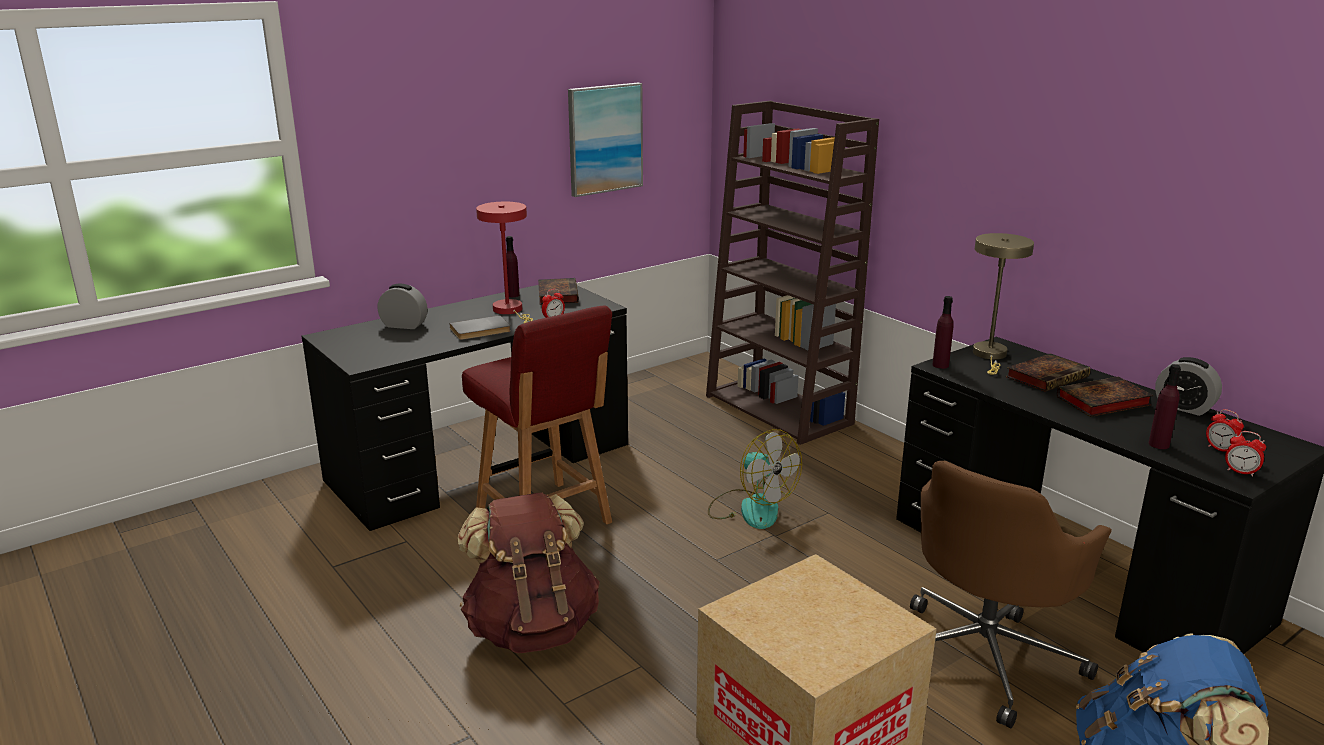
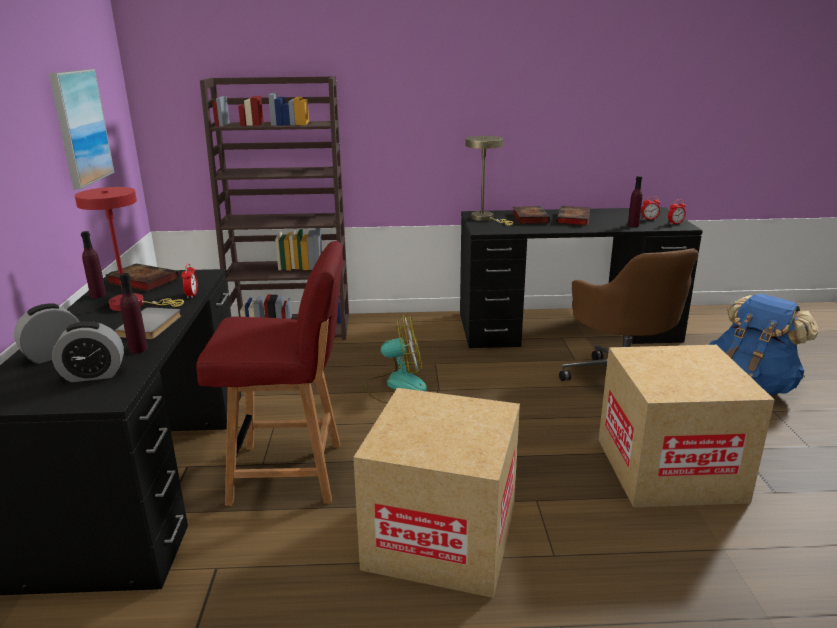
camera: 55 degrees left, 0 degrees up
brown backpack [458,493,600,654] -> cardboard box [353,388,520,598]
purple bottle [932,296,954,369] -> purple bottle moved to [119,273,148,353]
alarm clock [1155,357,1222,416] -> alarm clock moved to [52,321,124,382]

